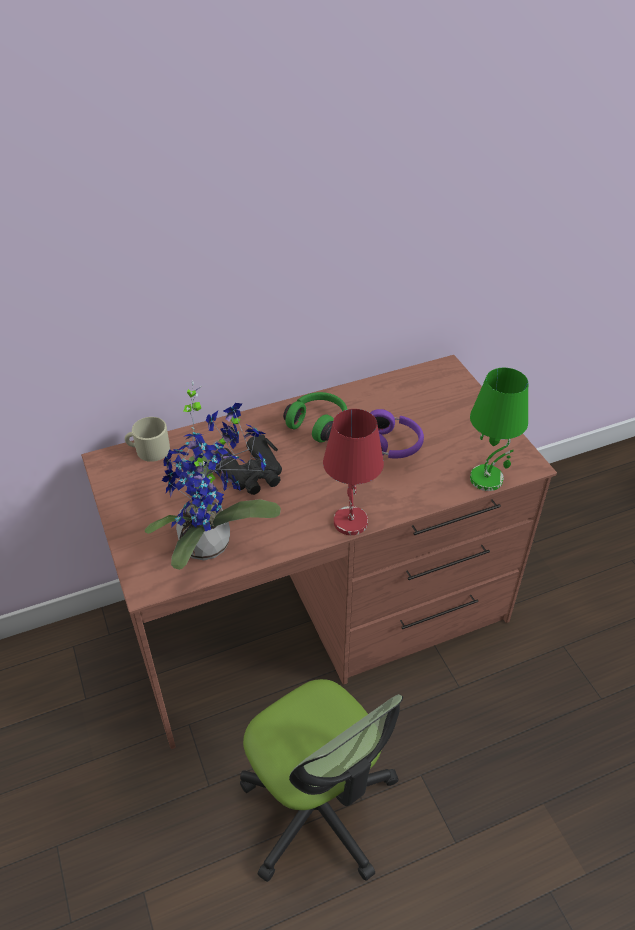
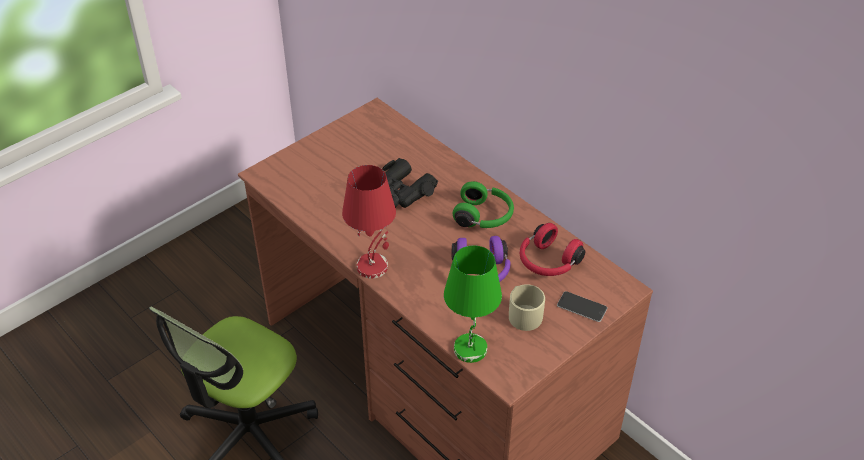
camera: 70 degrees right, 0 degrees up
beige mug [125,417,170,462] -> beige mug moved to [509,284,545,331]
potted plant [145,381,281,570] -> none
none -> red headphones [520,223,585,276]
none -> phone [557,291,607,322]

